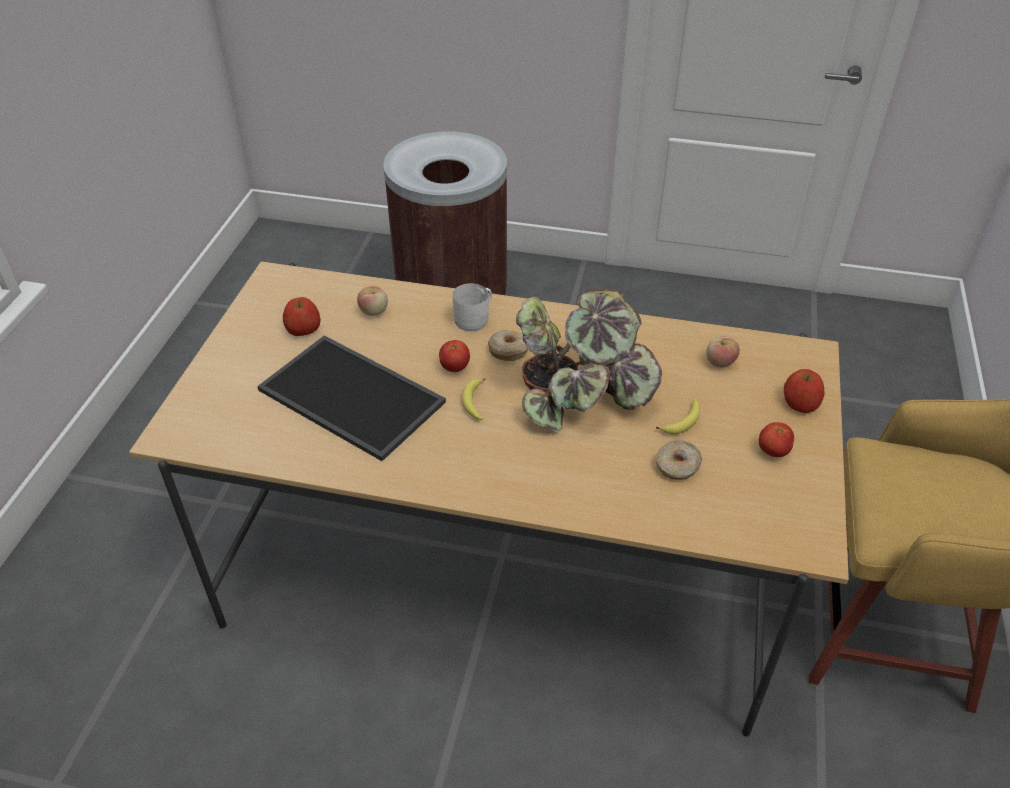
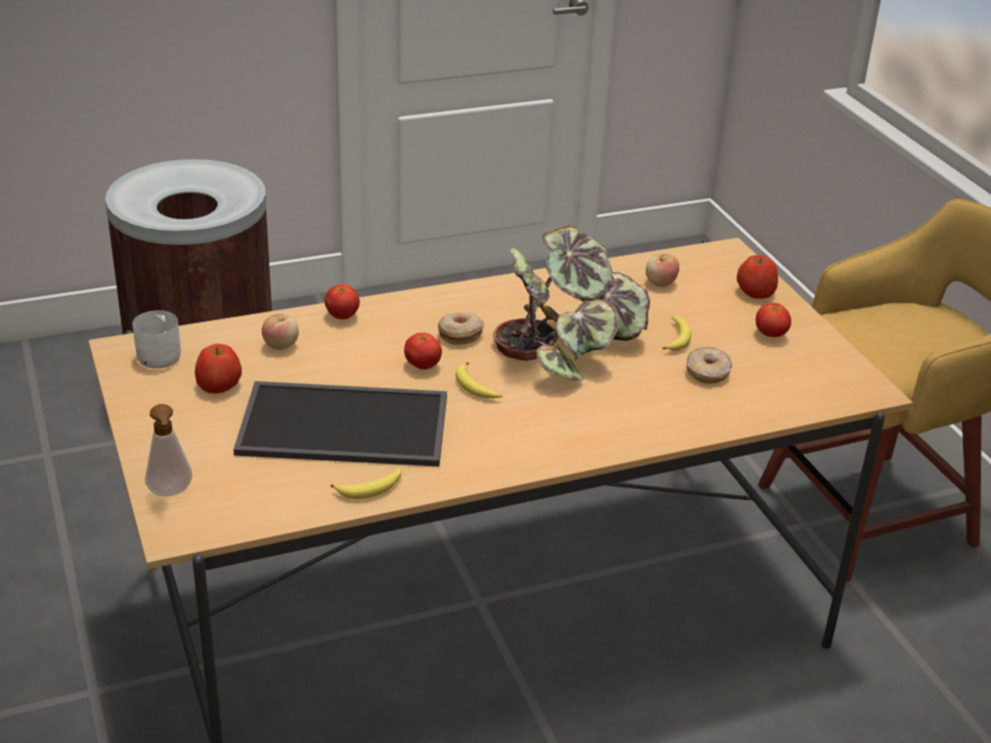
camera: 35 degrees left, 10 degrees down
white mug [452,283,492,331] -> white mug moved to [132,310,181,369]
none -> soap dispenser [145,404,192,496]
none -> tomato [325,284,360,319]
none -> banana [331,467,402,499]

